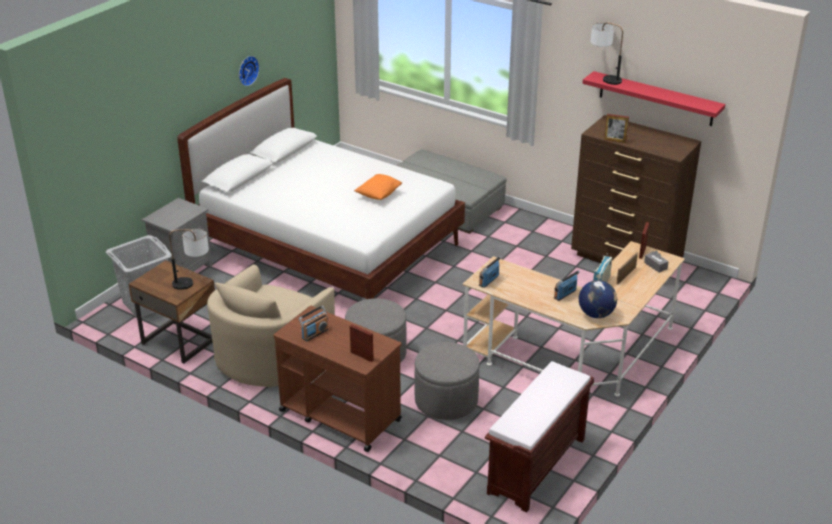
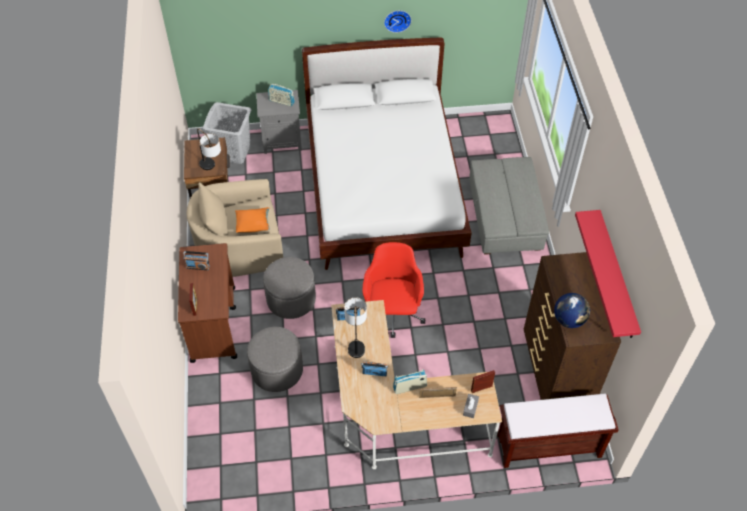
camera: 50 degrees right, 20 degrees up
orange pillow [354,174,402,200] -> orange pillow moved to [235,207,270,233]
brown bench [485,361,594,513] -> brown bench moved to [497,394,619,468]
globe [579,280,617,318] -> globe moved to [554,293,590,328]
table lamp [590,22,623,85] -> table lamp moved to [344,297,367,358]
picture frame [604,114,629,143] -> none
none -> radio [268,84,295,106]
none -> red office chair [362,242,425,338]

